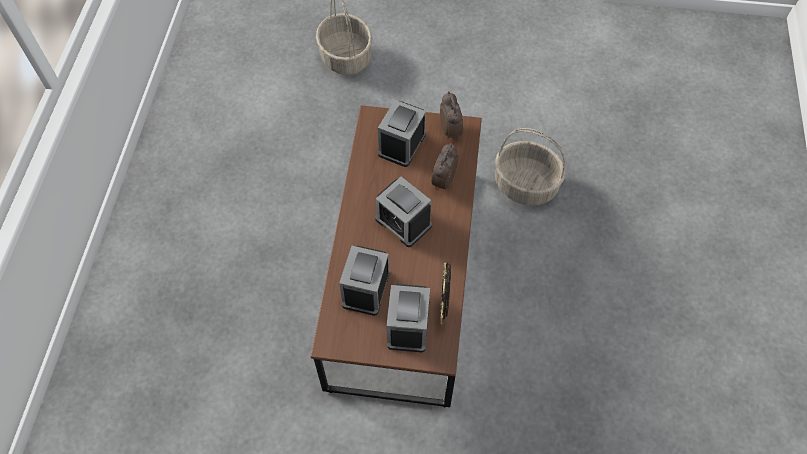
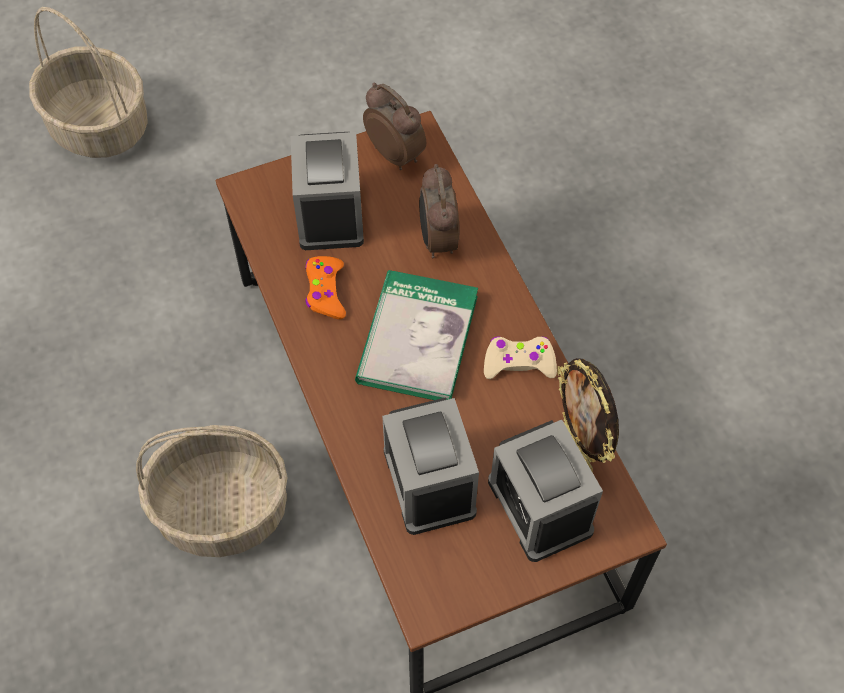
camera: 30 degrees left, 0 degrees up
alarm clock [375,177,432,247] -> book [355,270,478,400]
basket [495,128,566,205] -> basket moved to [136,425,288,557]
none -> orange game controller [305,256,346,319]
none -> beige game controller [484,336,557,379]

